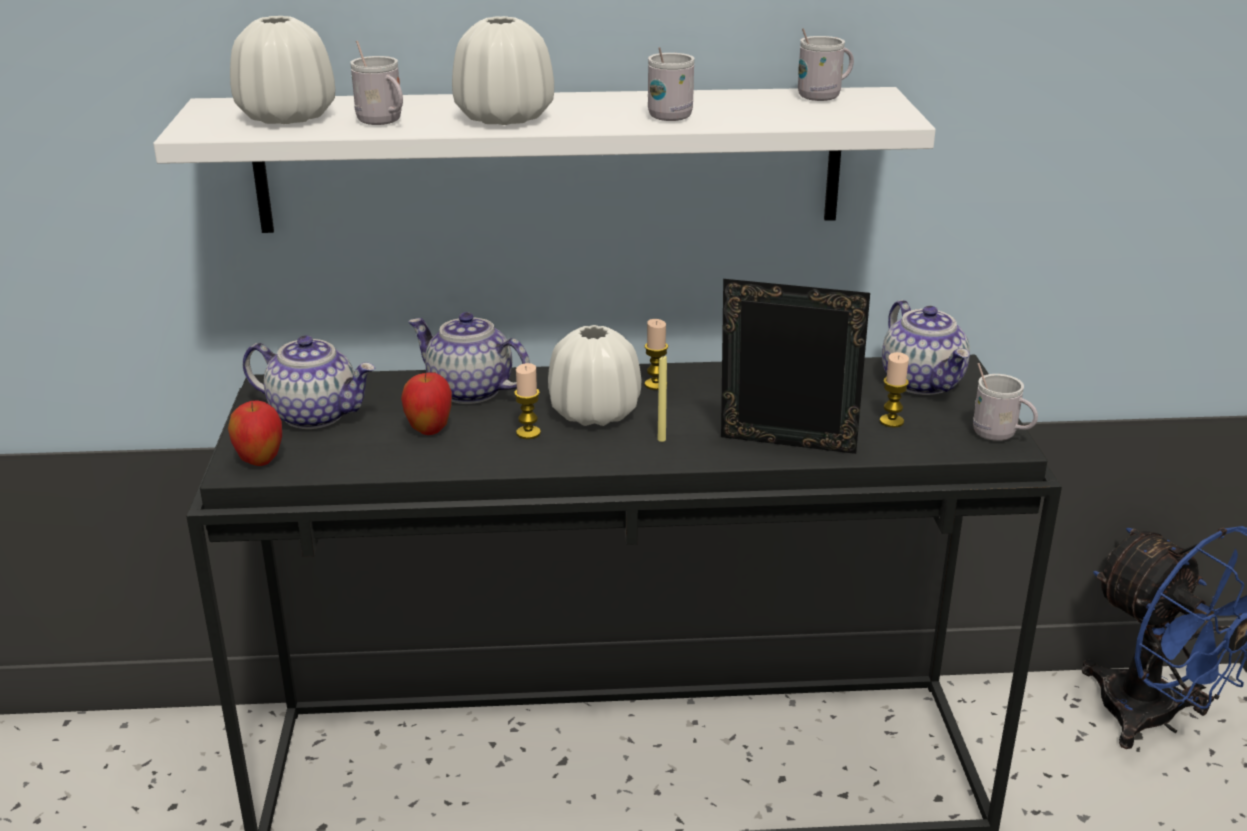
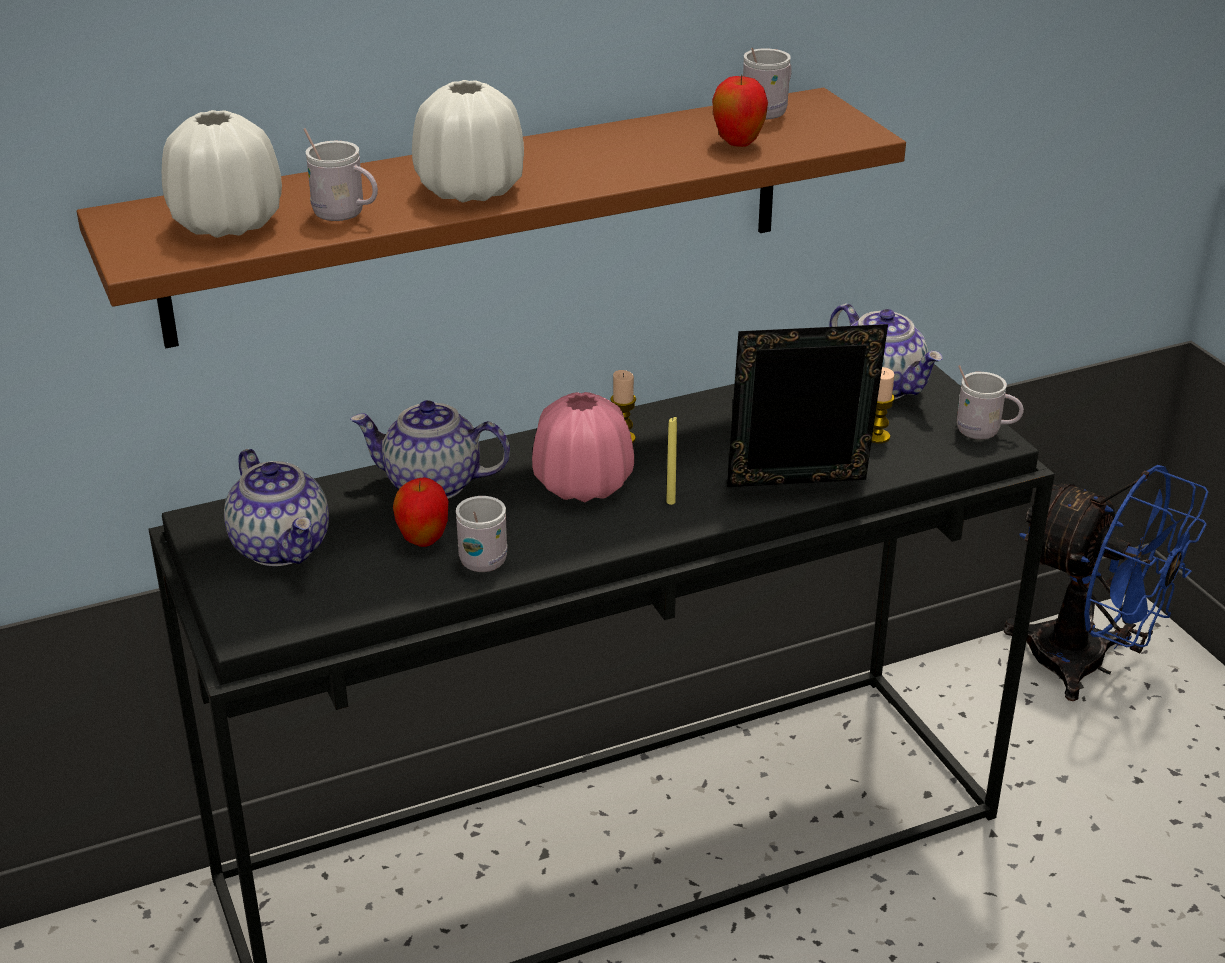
camera: 20 degrees left, 5 degrees up
white shelf [153,87,936,233] -> brown shelf [77,88,906,348]
apple [228,400,282,466] -> apple moved to [712,74,768,147]
teapot [243,335,375,429] -> teapot turned 60 degrees clockwise [224,449,329,566]
candle [514,363,541,439] -> none
white vase [548,325,641,426] -> pink vase [532,392,634,502]
white mug [648,47,695,121] -> white mug moved to [456,496,507,572]

